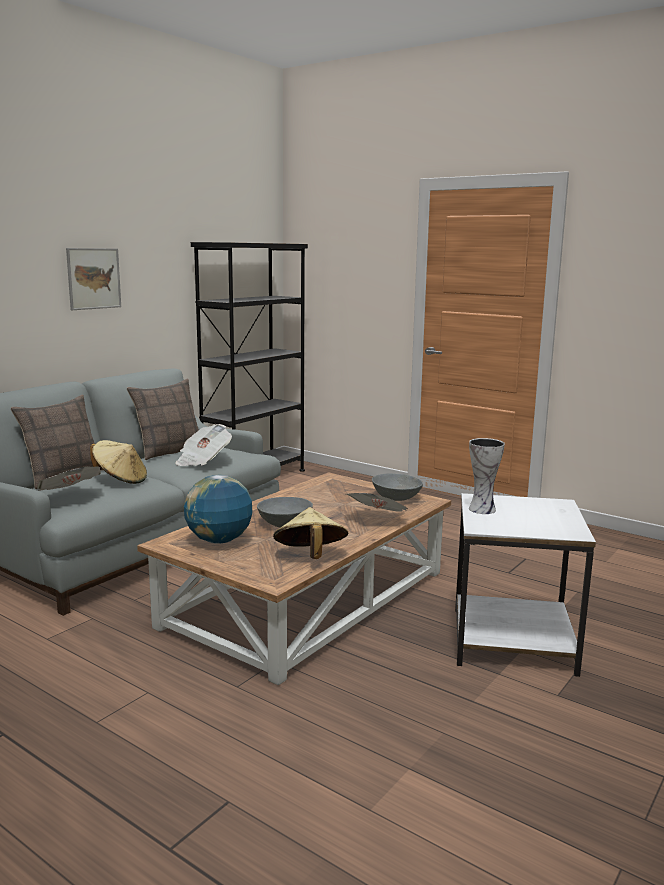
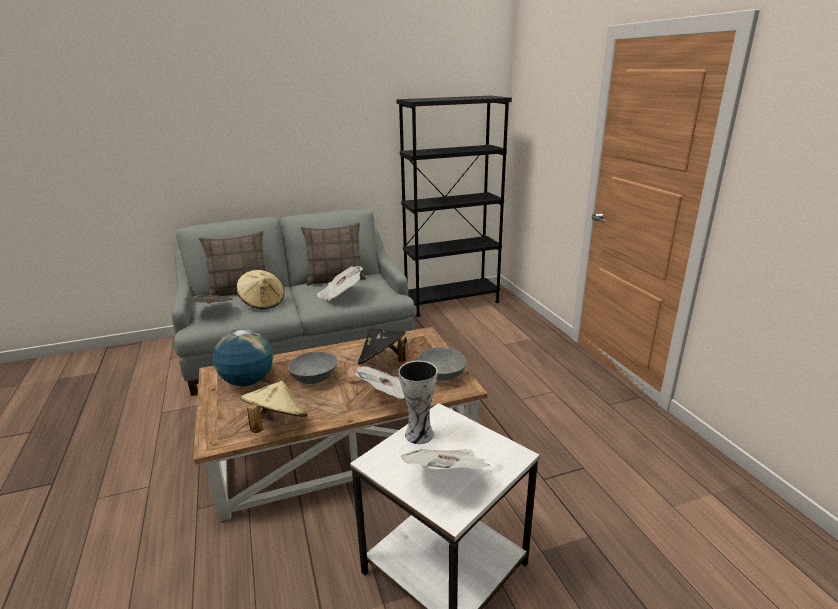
camera: 35 degrees right, 10 degrees up
picture [66,248,121,310] -> none
none -> black hat [358,329,407,365]
none -> newspaper [401,449,491,470]

